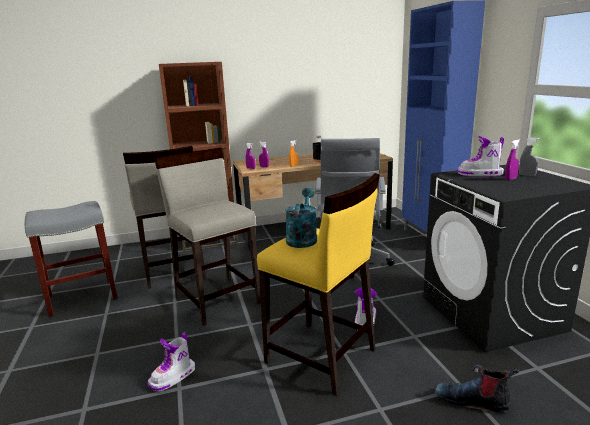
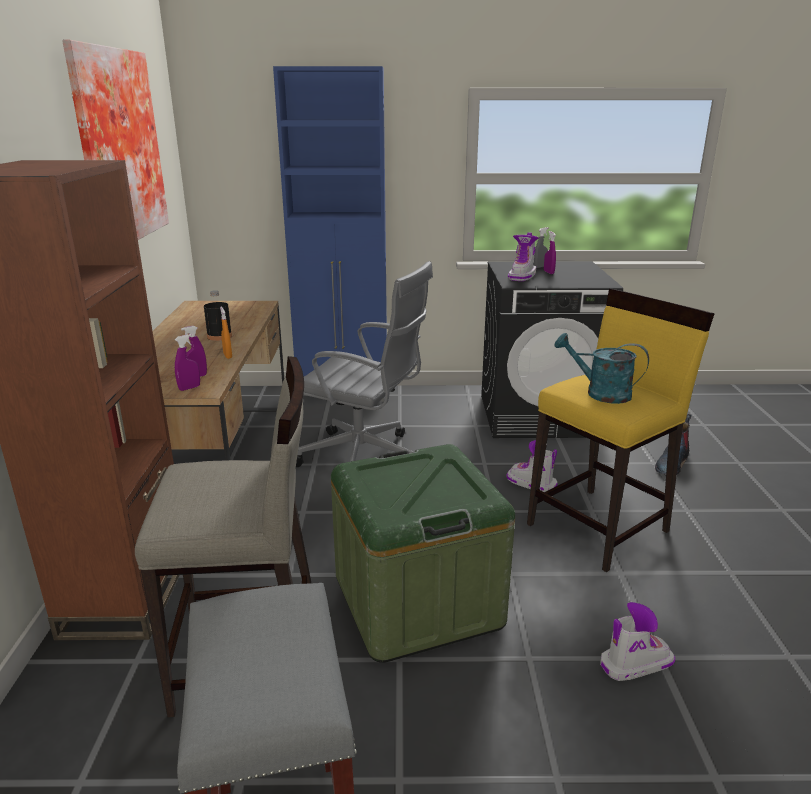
camera: 75 degrees left, 5 degrees up
boot [147,332,195,392] -> boot turned 75 degrees counterclockwise [600,602,675,681]
beige stool [154,148,261,326] -> green storage box [331,444,515,663]
none -> picture [62,40,169,240]

